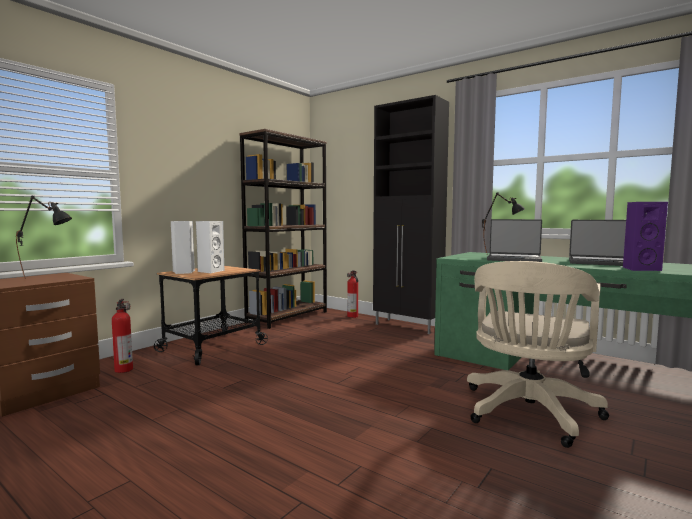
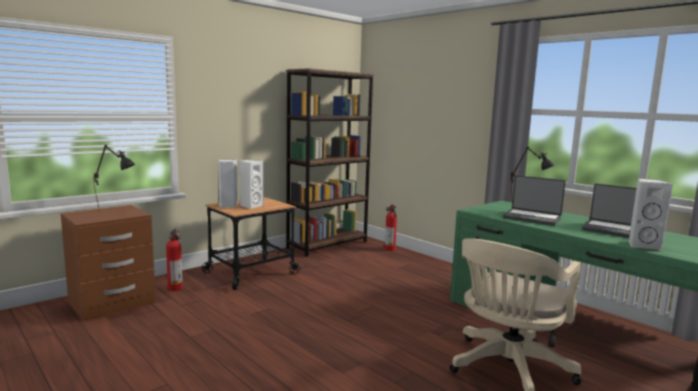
camera: 10 degrees right, 5 degrees up
black cabinet [373,95,449,334] -> none
purple speaker [623,202,668,271] -> white speaker [629,178,673,250]

